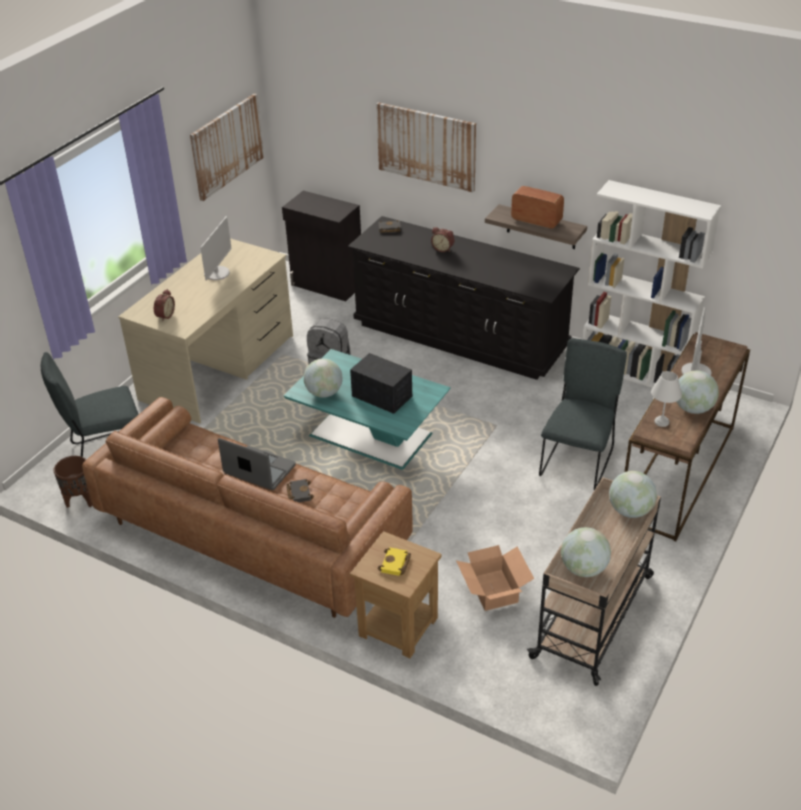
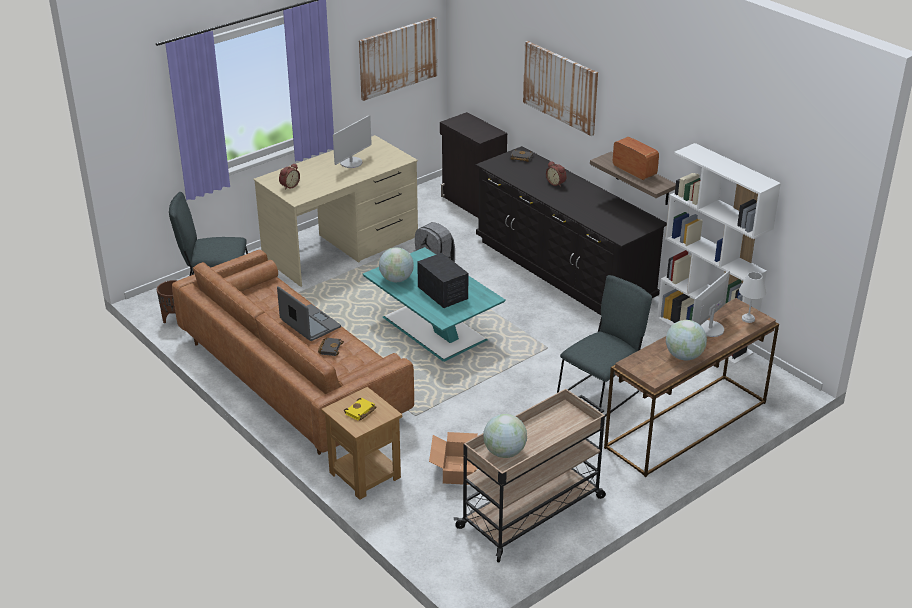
camera: 20 degrees right, 5 degrees down
globe [609,471,657,518] -> none
white table lamp [651,371,682,427] -> white table lamp moved to [739,272,766,323]

